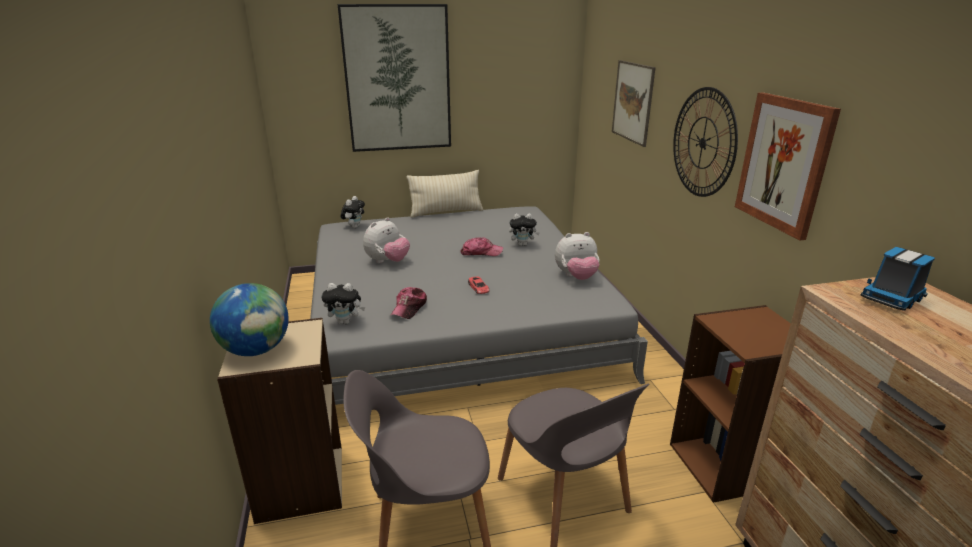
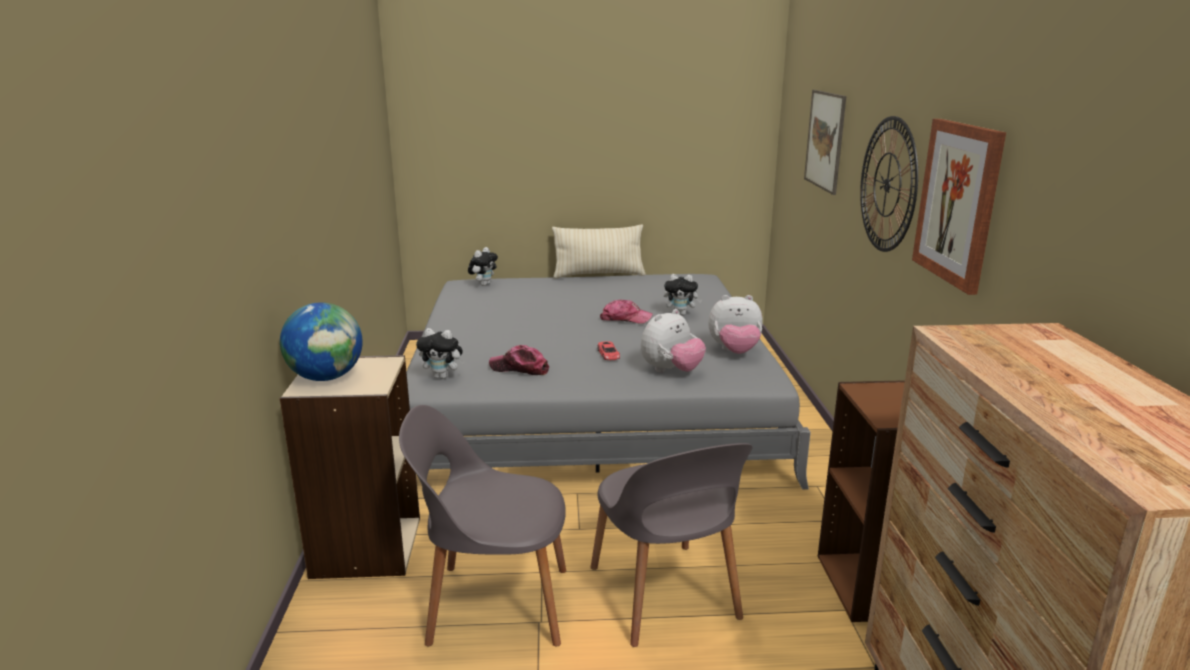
camera: 10 degrees right, 5 degrees down
picture [337,4,451,152] -> none
plush toy [363,217,410,263] -> plush toy moved to [641,309,706,372]
cap [391,287,427,319] -> cap turned 75 degrees clockwise [489,345,549,375]
toy truck [861,247,935,311] -> none

